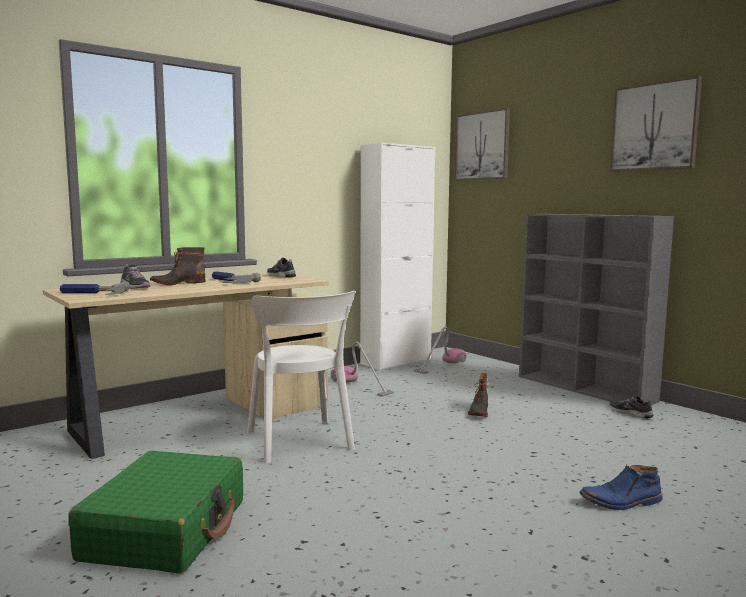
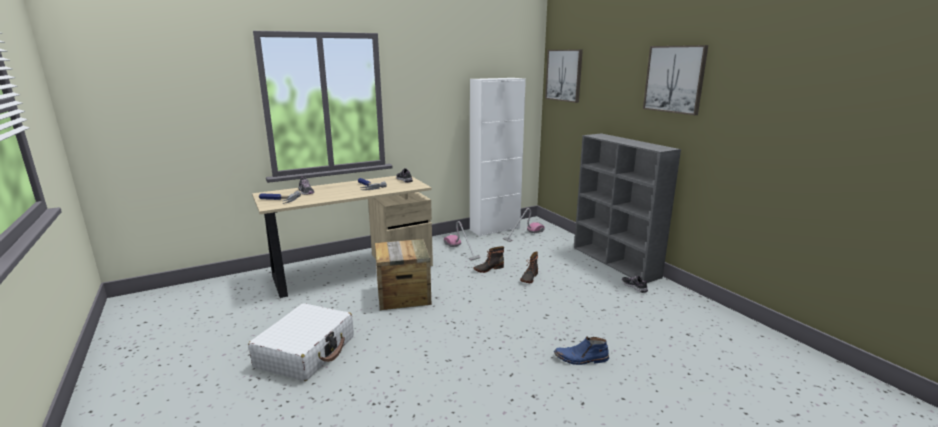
camera: 10 degrees right, 10 degrees up
green suitcase [68,451,243,574] -> white suitcase [248,303,354,381]
boot [150,247,205,285] -> boot moved to [474,246,504,273]
white chair [247,291,355,463] -> crate [375,239,431,310]

